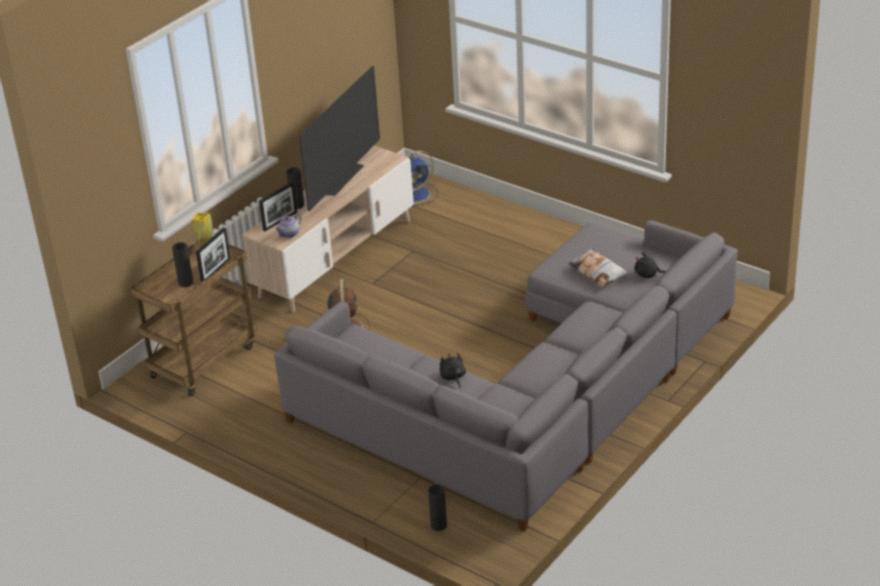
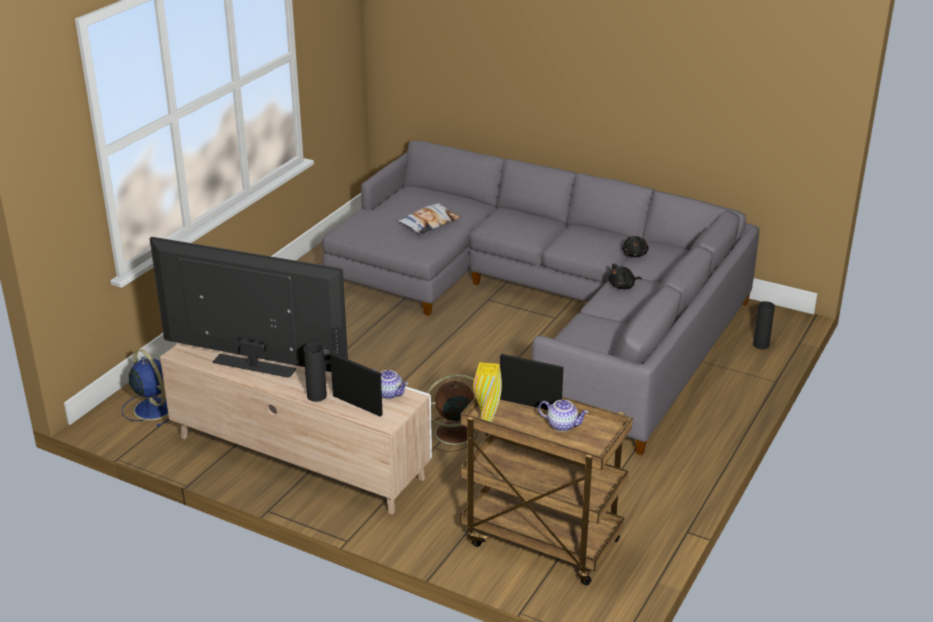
camera: 100 degrees left, 5 degrees down
black vase [172,242,193,287] -> teapot [538,400,589,432]
black plush toy [635,252,666,278] -> black plush toy moved to [622,236,649,257]

